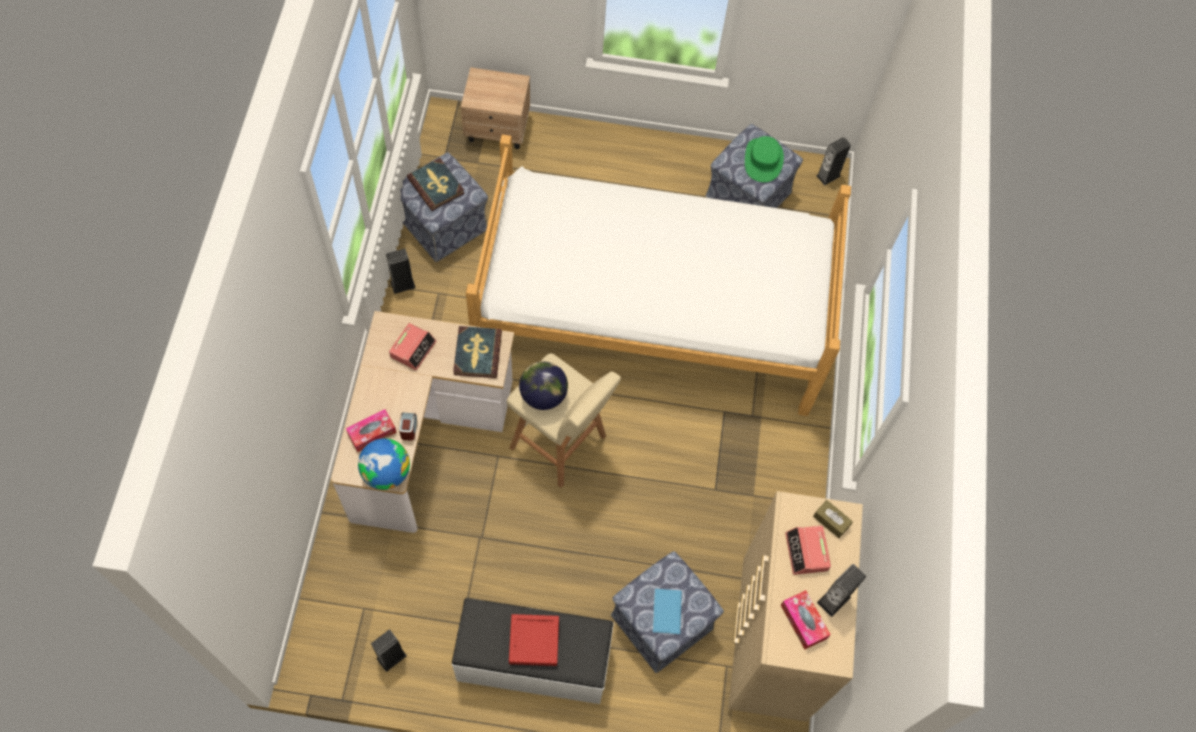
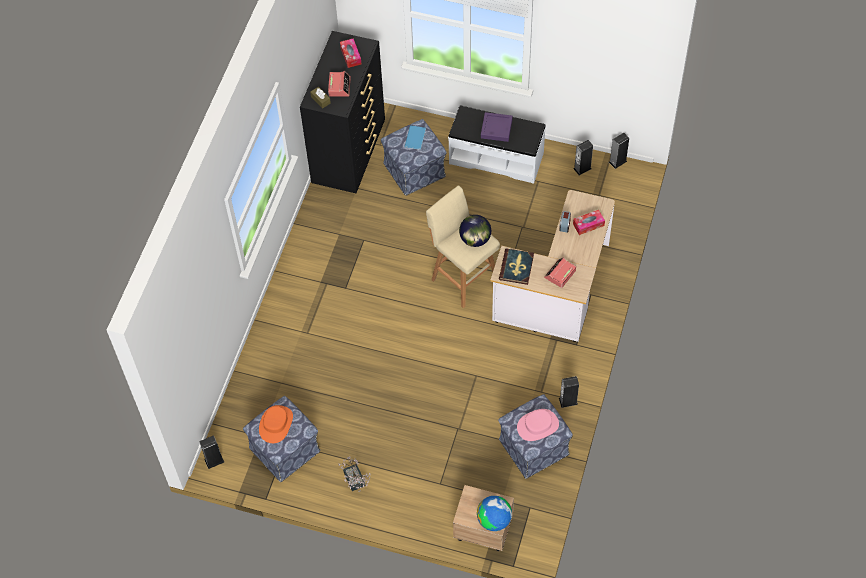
camera: 165 degrees left, 5 degrees down
globe [358,438,410,490] -> globe moved to [477,496,512,531]
book [407,158,465,211] -> pink hat [517,409,559,441]
bed [466,134,851,416] -> none
red tray [509,614,559,666] -> purple tray [481,112,513,142]
beige dresser [729,491,863,721] -> black dresser [300,31,385,193]
green hat [745,136,784,182] -> orange hat [259,405,293,443]
speaker [817,564,866,617] -> speaker moved to [609,133,629,169]
none -> potted plant [339,456,371,492]

